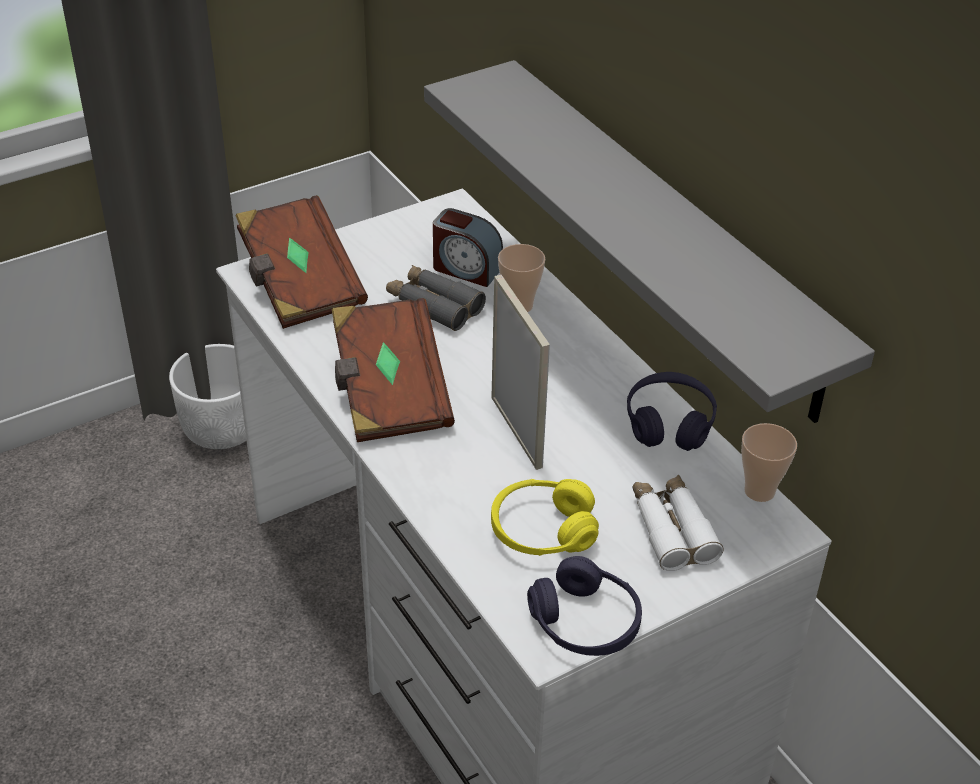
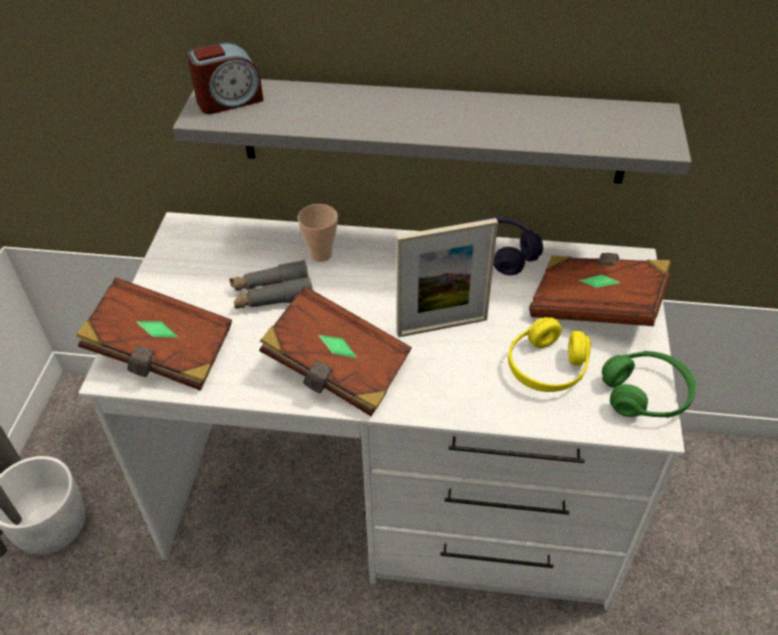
camera: 50 degrees left, 5 degrees up
alarm clock [433,208,503,287] -> alarm clock moved to [187,42,264,114]
picture frame [491,275,550,470] -> picture frame turned 150 degrees clockwise [397,218,498,337]
purple headphones [527,556,642,656] -> green headphones [602,351,696,418]
white binoculars [633,475,724,571] -> brown book [529,253,671,326]
cup [741,423,797,502] -> none

